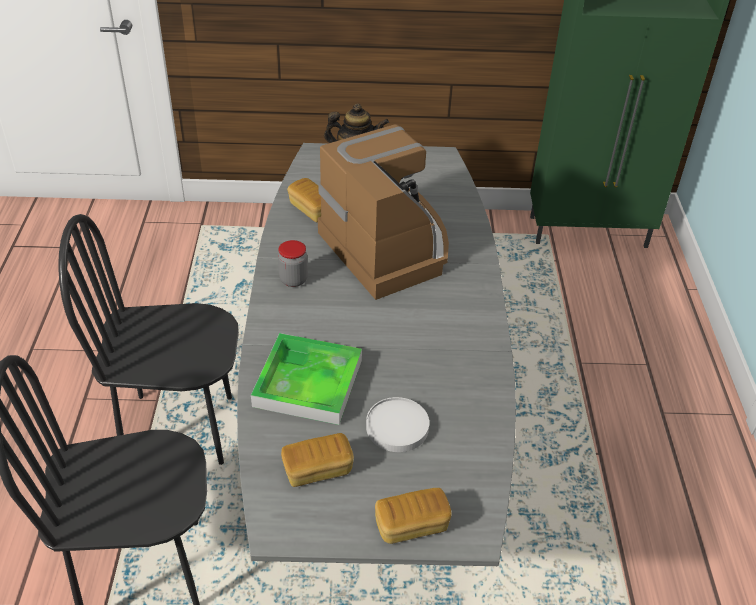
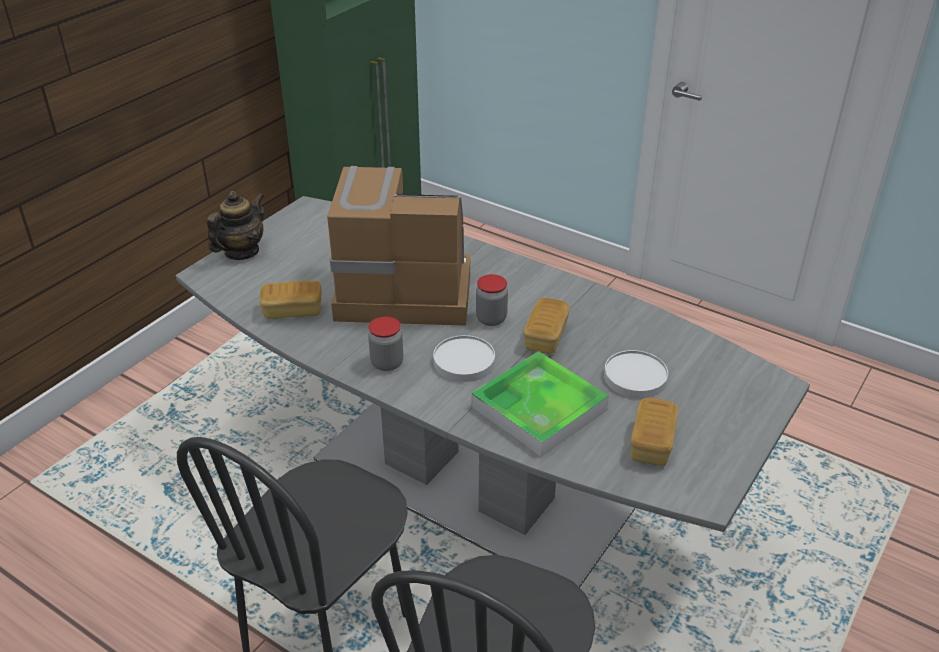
camera: 55 degrees left, 5 degrees down
bread [375,488,452,544] -> bread moved to [523,298,569,354]
none -> white plate [433,335,495,382]
none -> jar [476,274,508,326]

